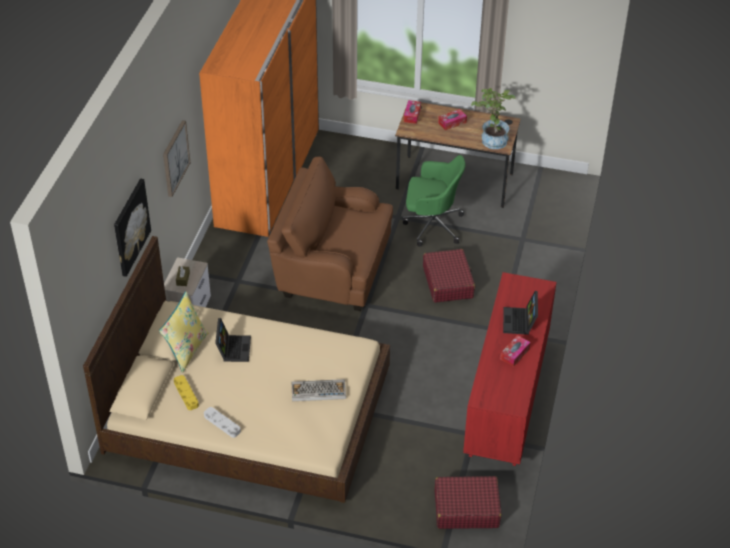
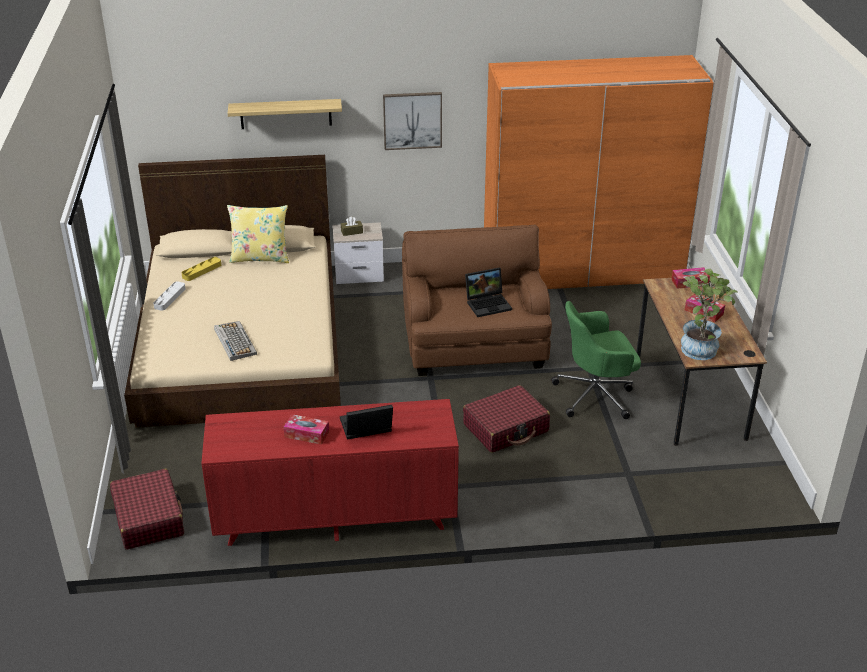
camera: 70 degrees right, 10 degrees down
picture [114,179,151,277] -> shelf [228,99,342,129]
laptop [215,318,251,362] -> laptop moved to [465,267,512,317]
green office chair [403,155,465,247] -> green office chair turned 90 degrees clockwise [551,301,641,419]

